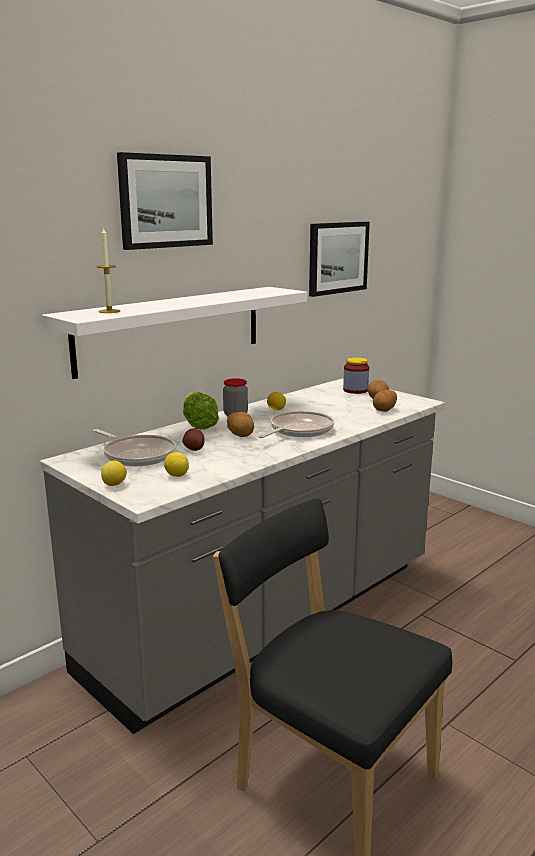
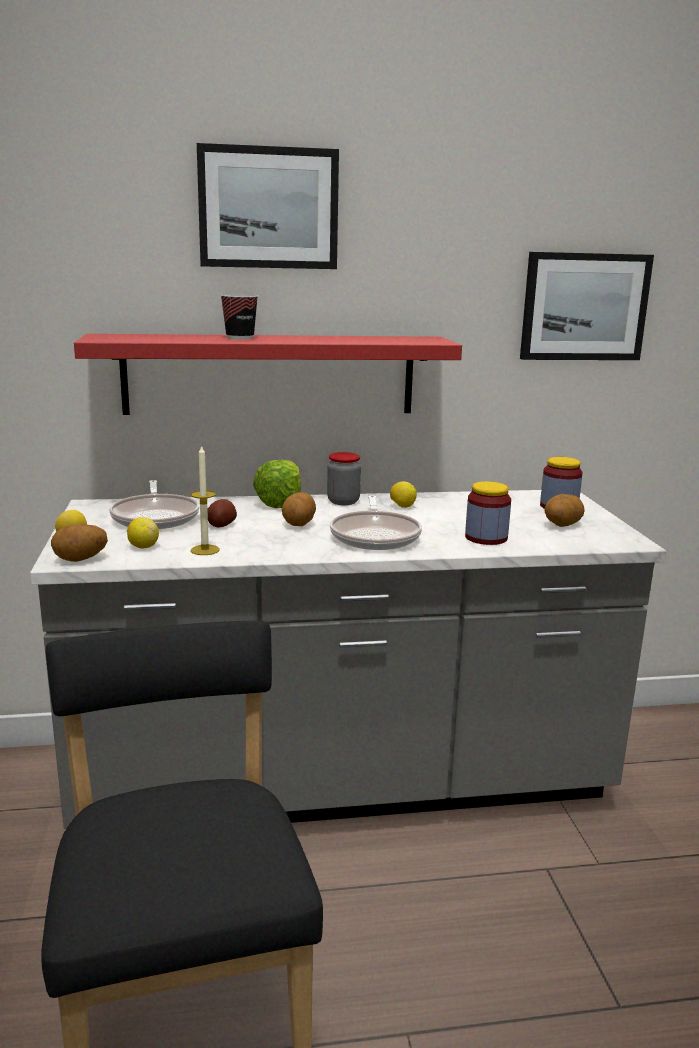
camera: 35 degrees right, 0 degrees up
white shelf [42,287,307,379] -> red shelf [74,334,462,415]
candle [97,227,120,313] -> candle moved to [191,444,220,555]
frying pan [258,411,334,438] -> frying pan turned 105 degrees clockwise [330,495,422,550]
potato [373,390,397,412] -> potato moved to [51,524,108,562]
none -> cup [220,294,258,340]
none -> jar [465,481,511,545]

